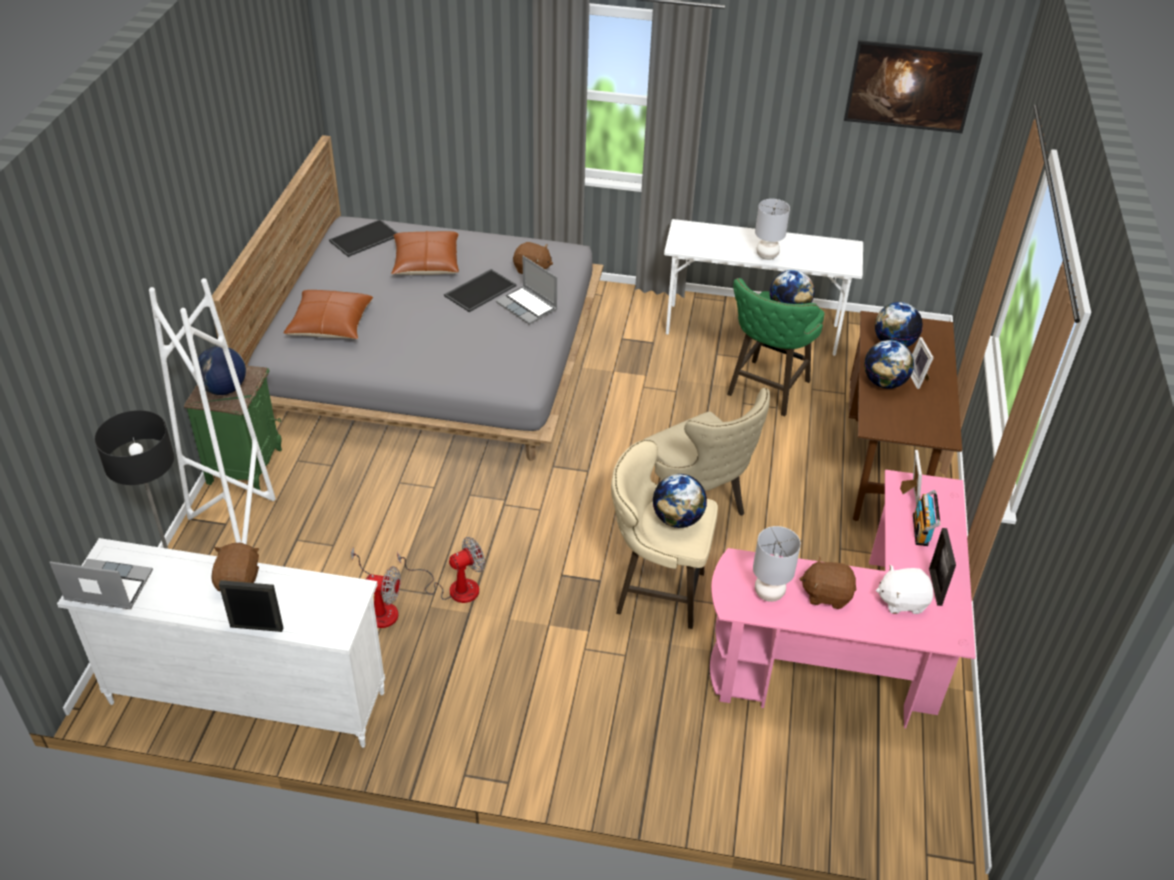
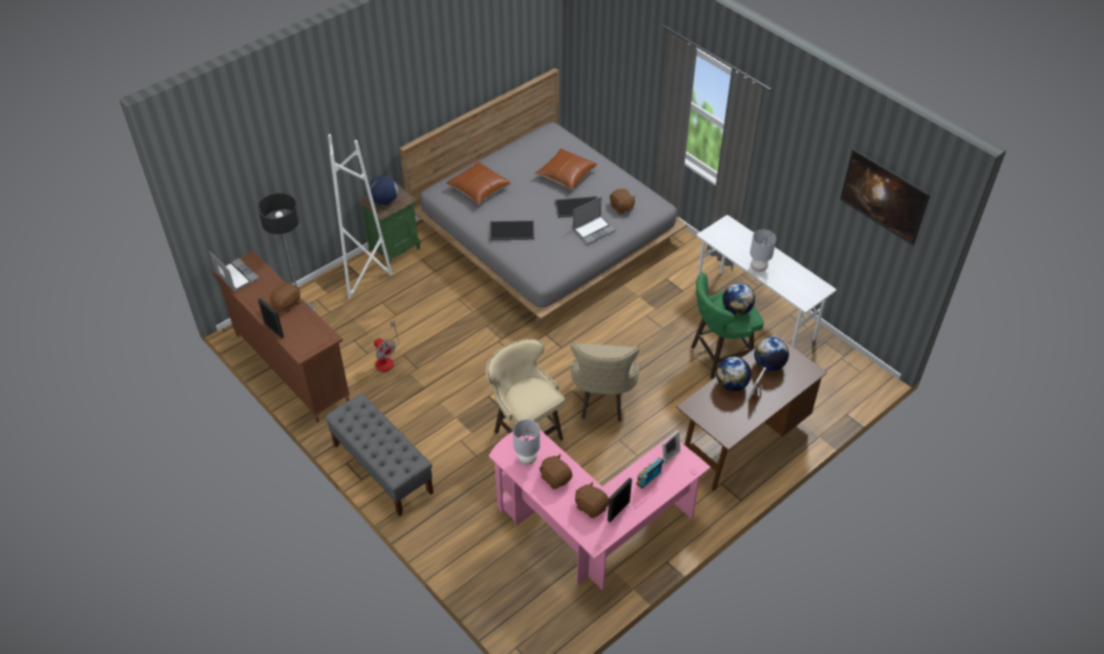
camera: 40 degrees right, 5 degrees up
white dresser [57,538,385,748] -> brown dresser [212,251,350,422]
tray [329,219,397,257] -> tray moved to [490,221,534,240]
fan [397,537,485,603] -> none
laptop [496,256,557,325] -> laptop turned 120 degrees counterclockwise [573,197,616,244]
globe [653,474,707,528] -> none
white plush toy [876,565,933,614] -> brown plush toy [575,481,609,518]
none -> grey bench [325,393,433,517]

